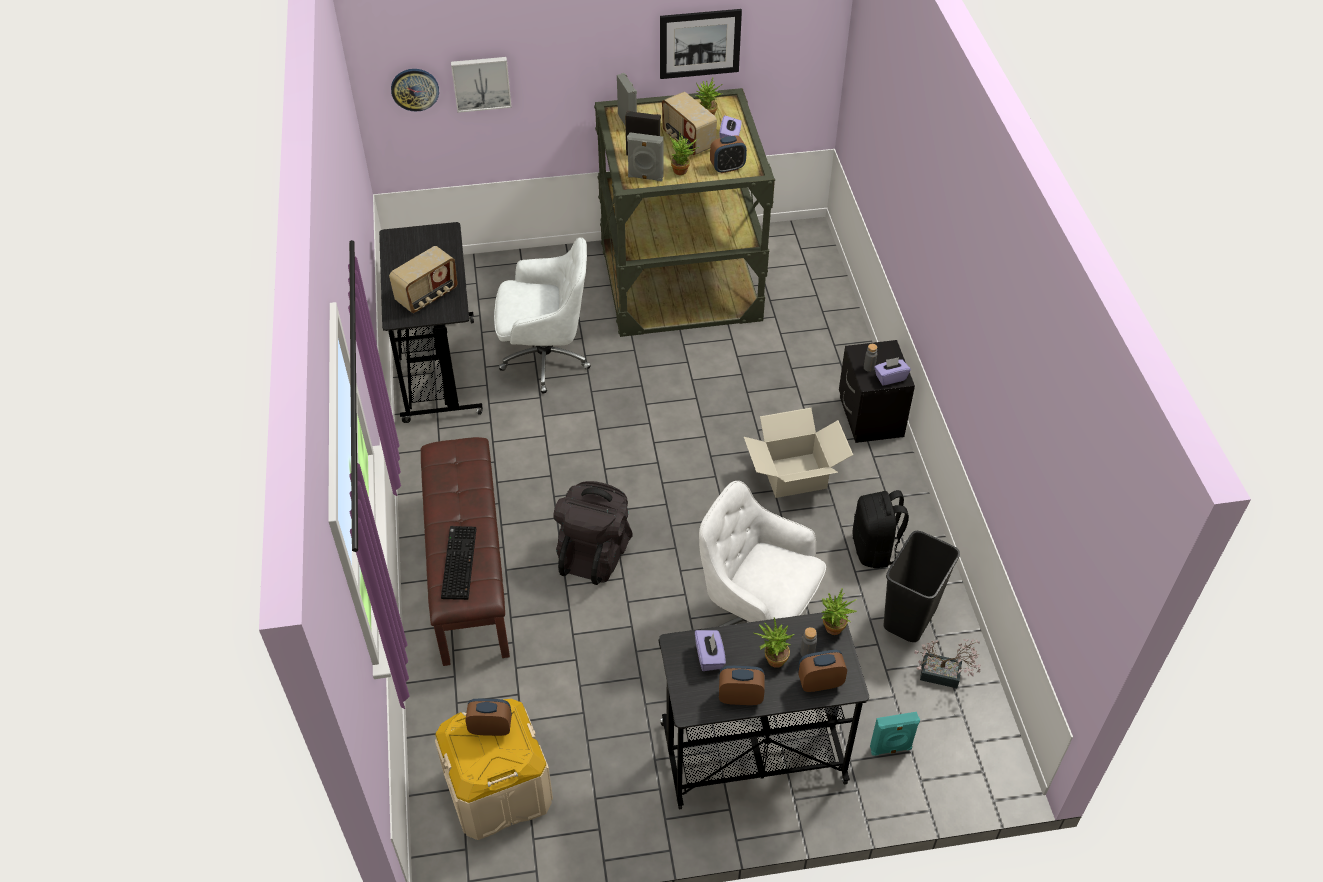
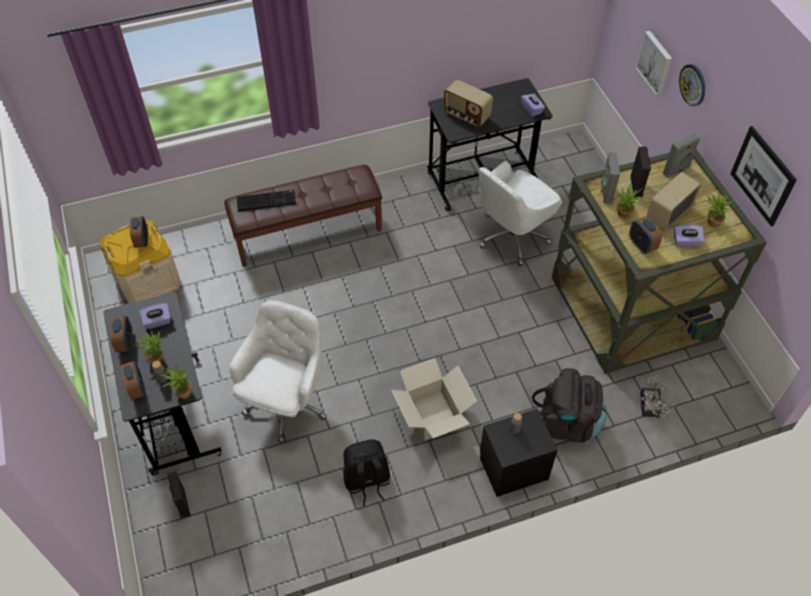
camera: 80 degrees right, 5 degrees up
wall clock [391,69,439,111] -> wall clock moved to [679,64,705,106]
white office chair [494,237,590,394] -> white office chair turned 60 degrees clockwise [479,161,562,266]
black backpack [553,481,632,585] -> black backpack moved to [532,368,607,443]
turquoise speaker [870,712,920,756] -> black speaker [167,471,191,519]
purple tissue box [874,357,911,385] -> purple tissue box moved to [521,93,545,117]
black trash can [883,531,960,642] -> none
potted plant [914,639,981,688] -> potted plant moved to [640,375,675,419]

